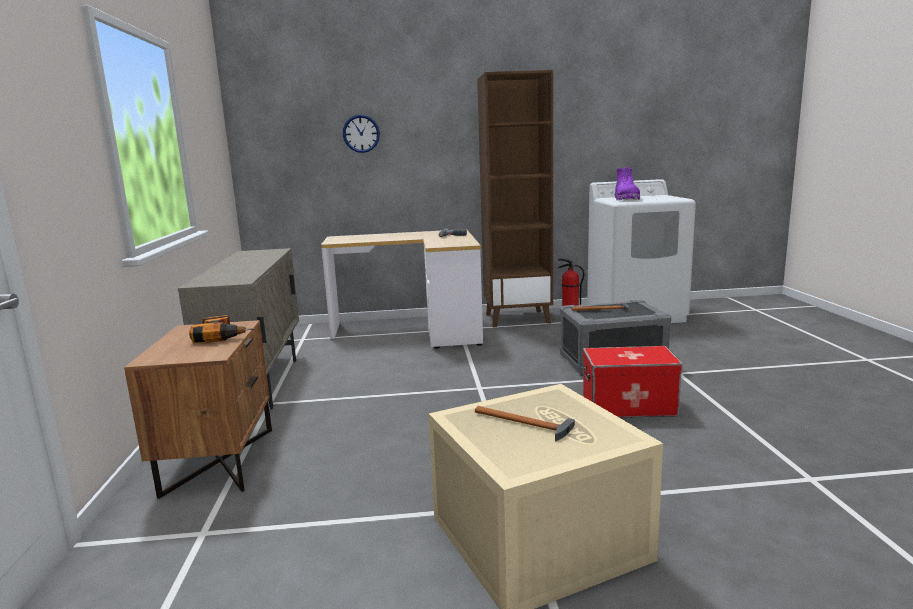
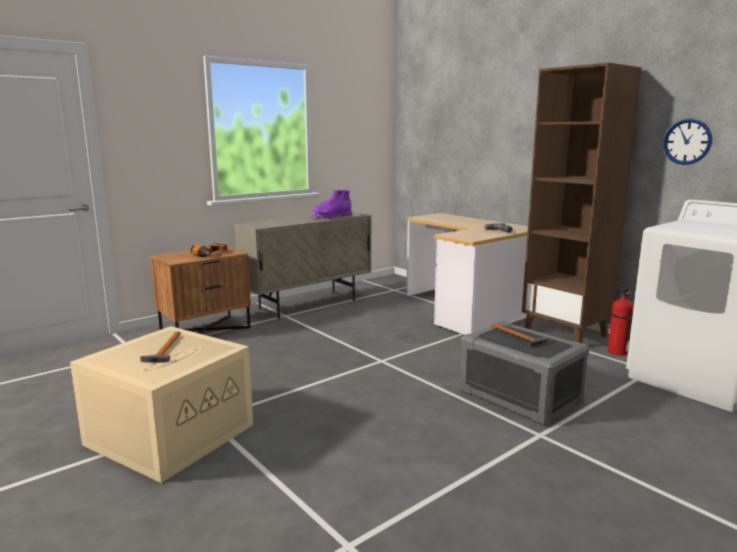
camera: 55 degrees right, 0 degrees up
wall clock [343,115,380,153] -> wall clock moved to [663,119,712,165]
storage box [583,346,683,418] -> none
purple boot [615,167,640,201] -> purple boot moved to [311,190,352,220]

